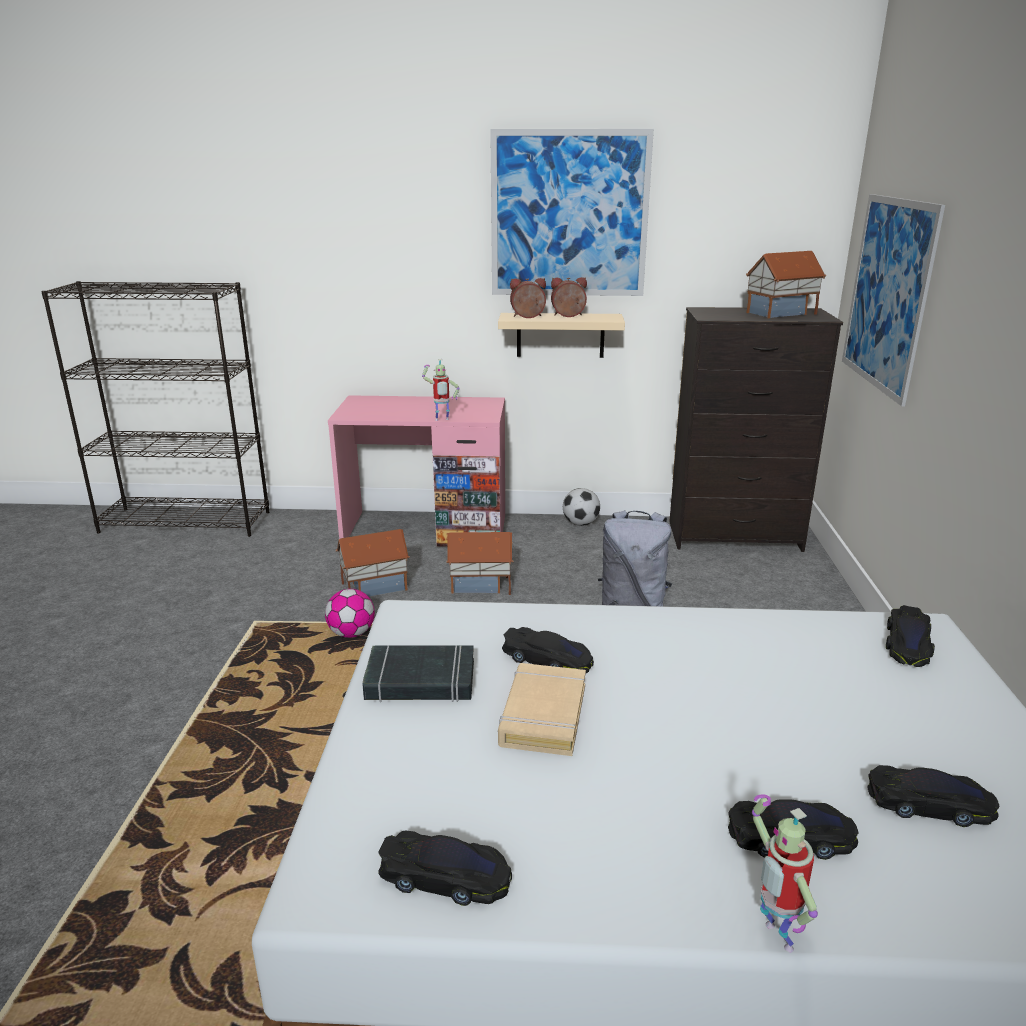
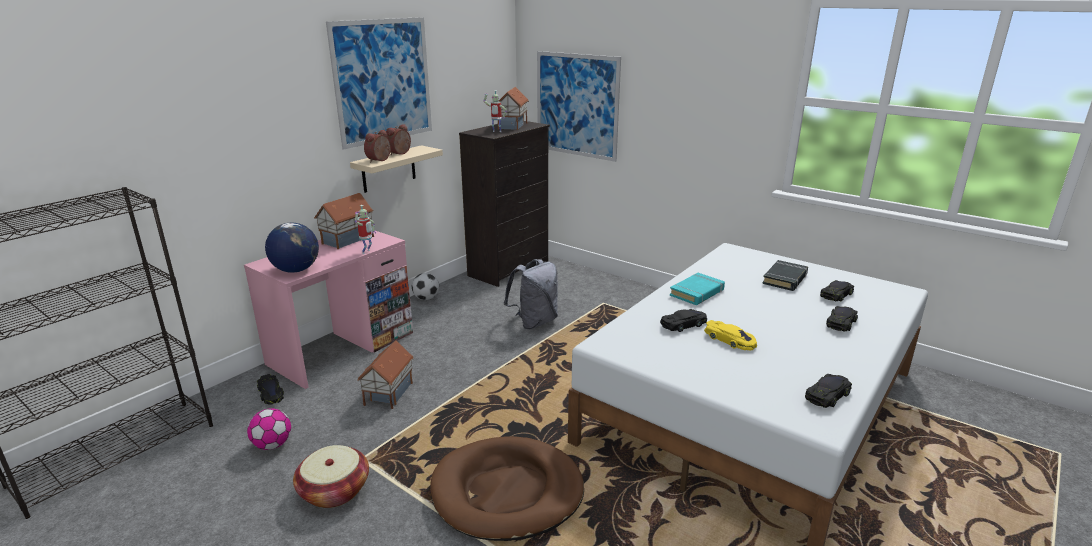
camera: 55 degrees left, 0 degrees up
football [325,589,375,638] -> football moved to [247,408,291,450]
black book [362,645,474,702] -> black book moved to [762,260,808,291]
toy house [447,532,513,595] -> toy house moved to [314,193,374,249]
beige book [498,663,586,756] -> yellow toy car [704,320,757,350]
toy robot [752,795,818,952] -> toy robot moved to [483,91,507,132]
black toy car [886,605,935,667] -> black toy car moved to [257,374,284,405]
none -> globe [265,223,319,273]
none -> basket [293,445,369,508]
none -> brown dog bed [430,436,584,541]
none -> turquoise book [670,273,725,305]

